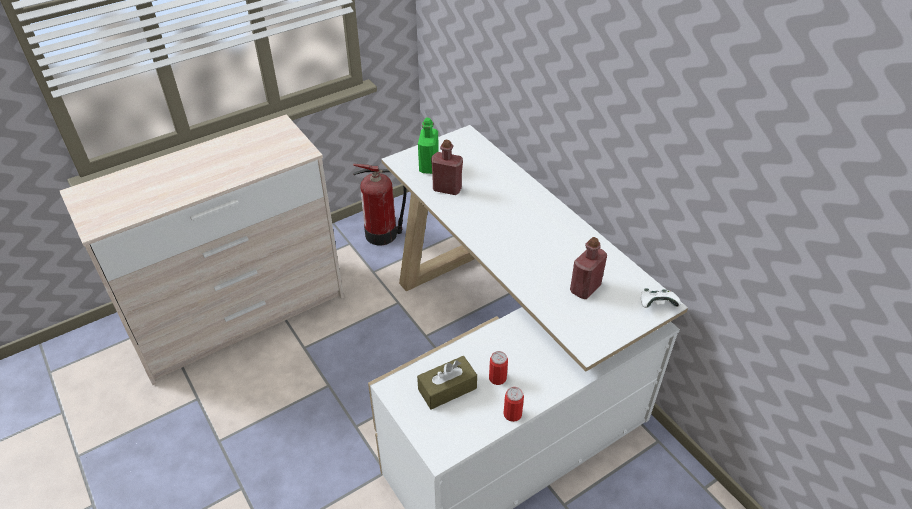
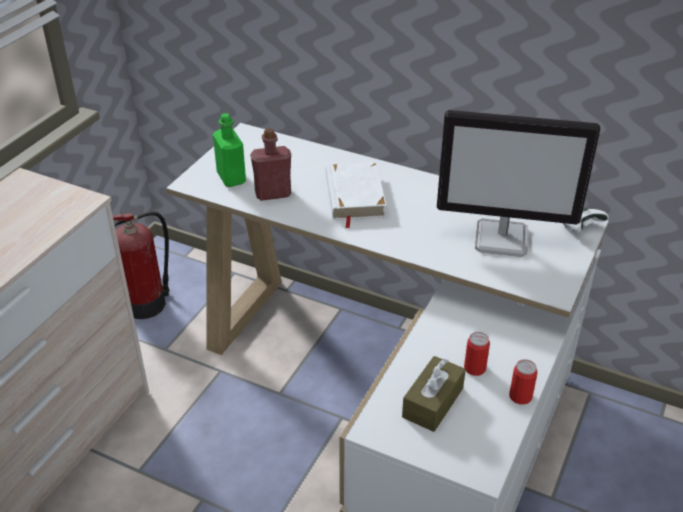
camera: 30 degrees left, 5 degrees down
red bottle [570,237,607,299] -> monitor [437,110,600,257]
none -> white book [326,162,386,228]

